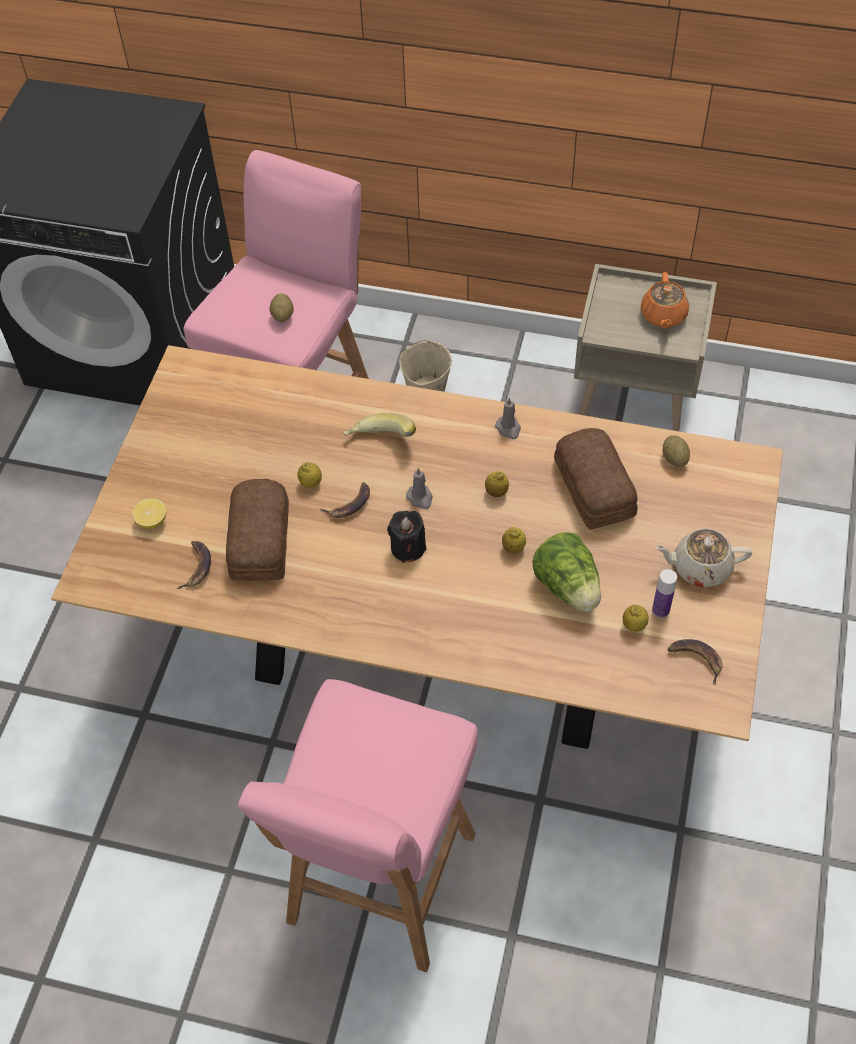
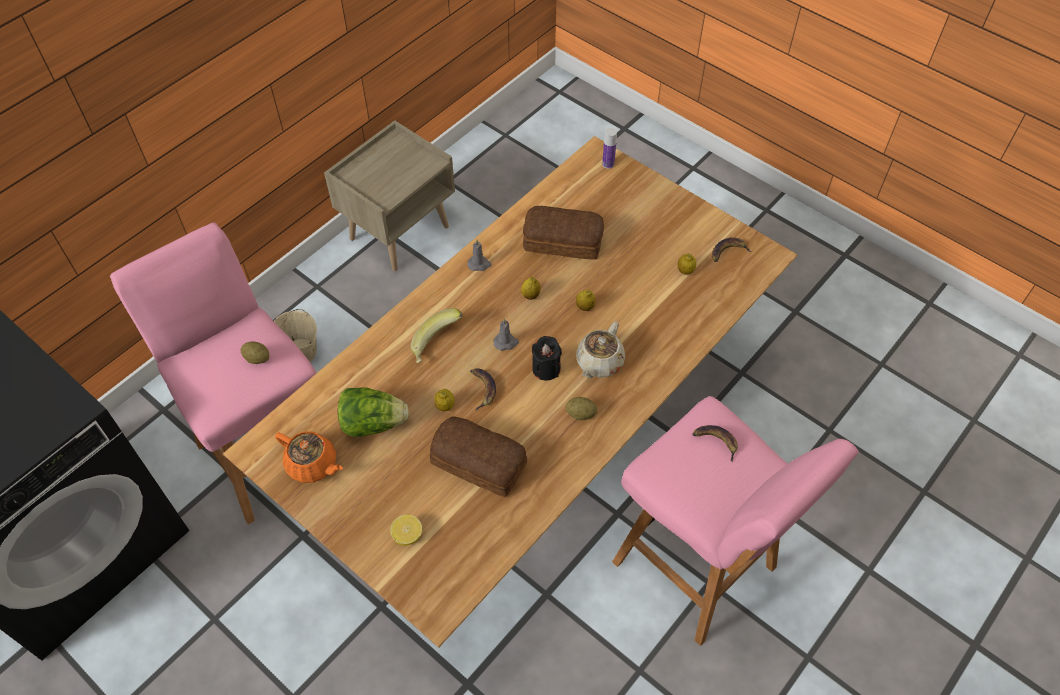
camera: 65 degrees left, 0 degrees up
banana [176,541,211,589] -> banana moved to [693,425,738,462]
lettuce [532,532,601,612] -> lettuce moved to [338,387,409,437]
orange teapot [640,272,689,329] -> orange teapot moved to [275,431,343,483]
bottle [652,569,677,618] -> bottle moved to [602,128,617,169]
beige teapot [655,529,752,587] -> beige teapot moved to [576,321,625,378]
potato [663,435,690,467] -> potato moved to [566,397,597,420]

